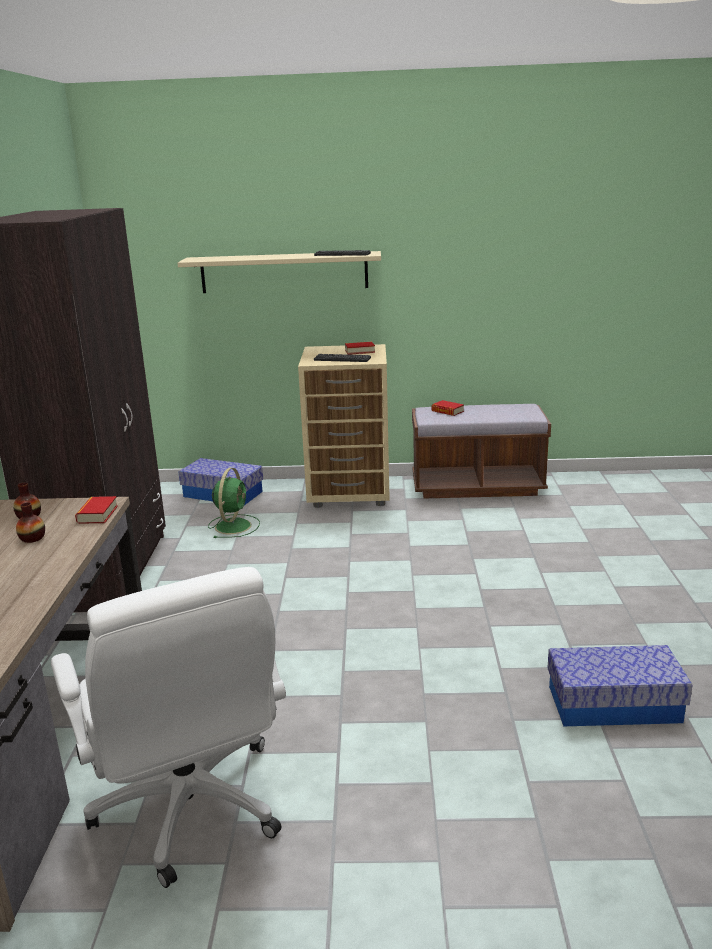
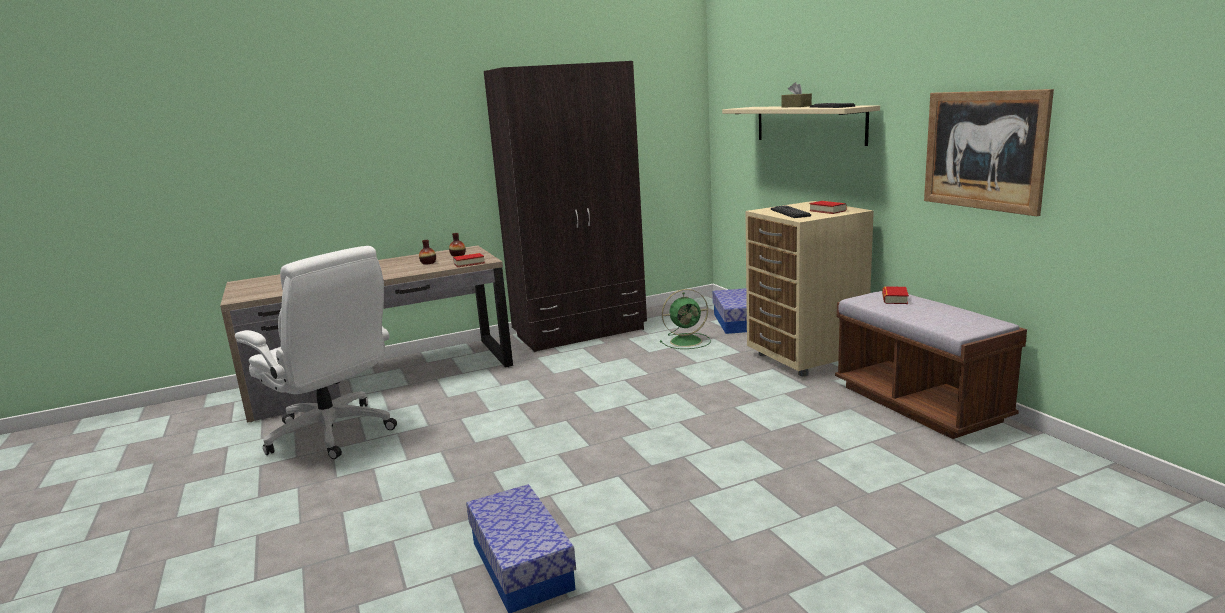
camera: 65 degrees right, 5 degrees down
white office chair [51,567,286,888] -> white office chair turned 90 degrees counterclockwise [235,246,397,459]
none -> brown tissue box [782,82,812,107]
none -> picture [924,89,1054,216]

